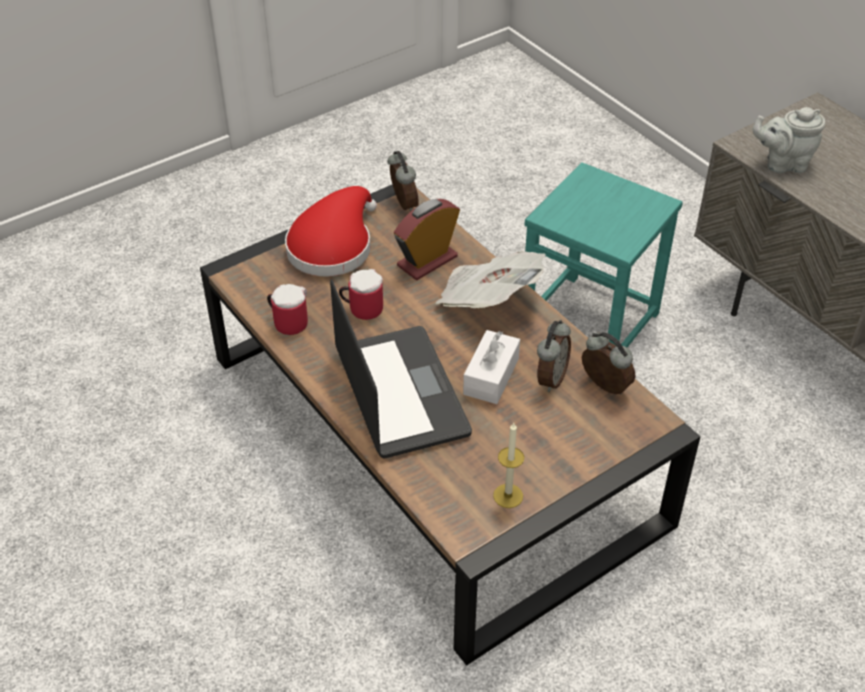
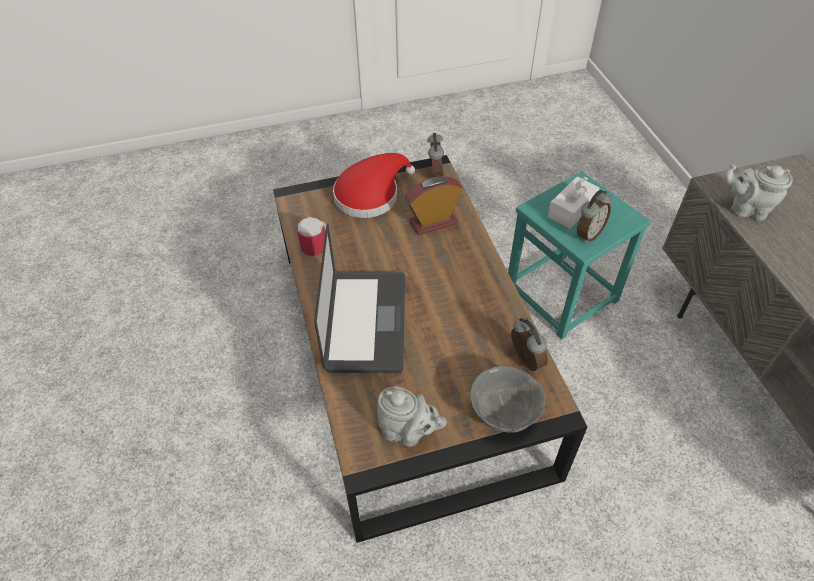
camera: 20 degrees right, 5 degrees up
mug [339,269,383,320] -> none
newspaper [435,251,546,308] -> none
white tissue box [463,330,520,404] -> white tissue box moved to [548,177,599,229]
candle [493,423,524,508] -> grey teapot [377,387,447,447]
alarm clock [537,320,571,392] -> alarm clock moved to [577,190,612,243]
none -> grey bowl [470,366,546,433]

